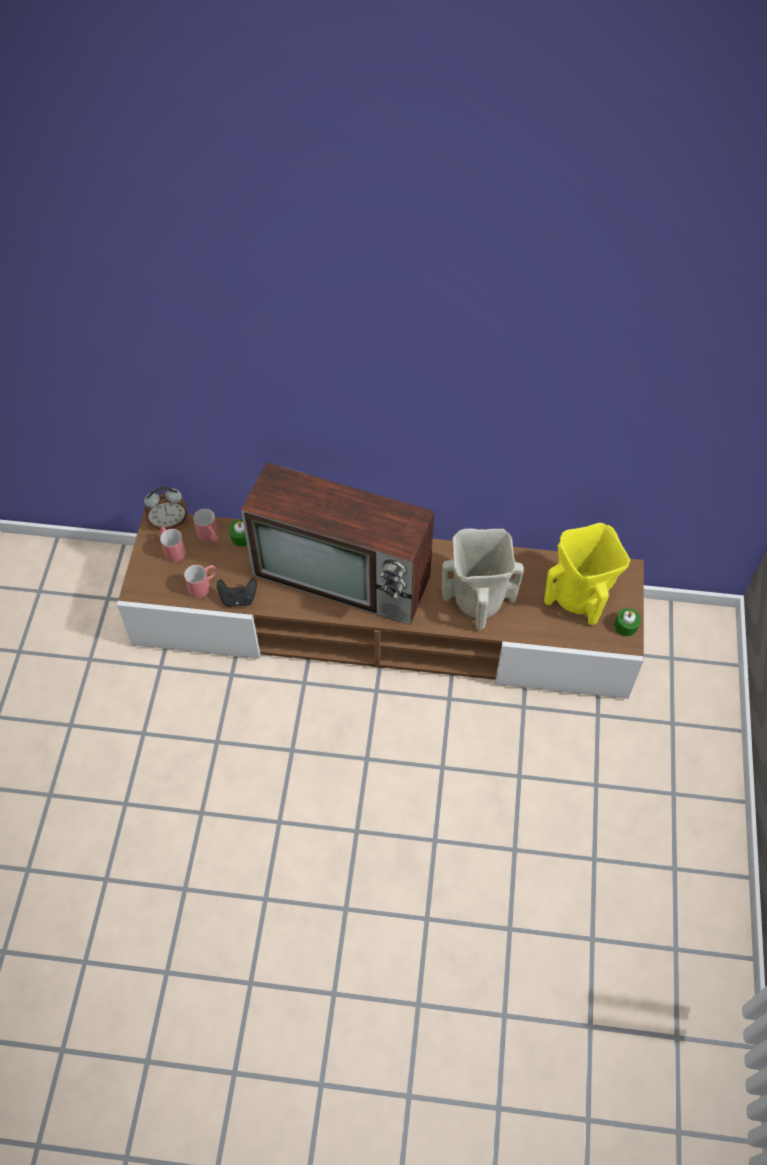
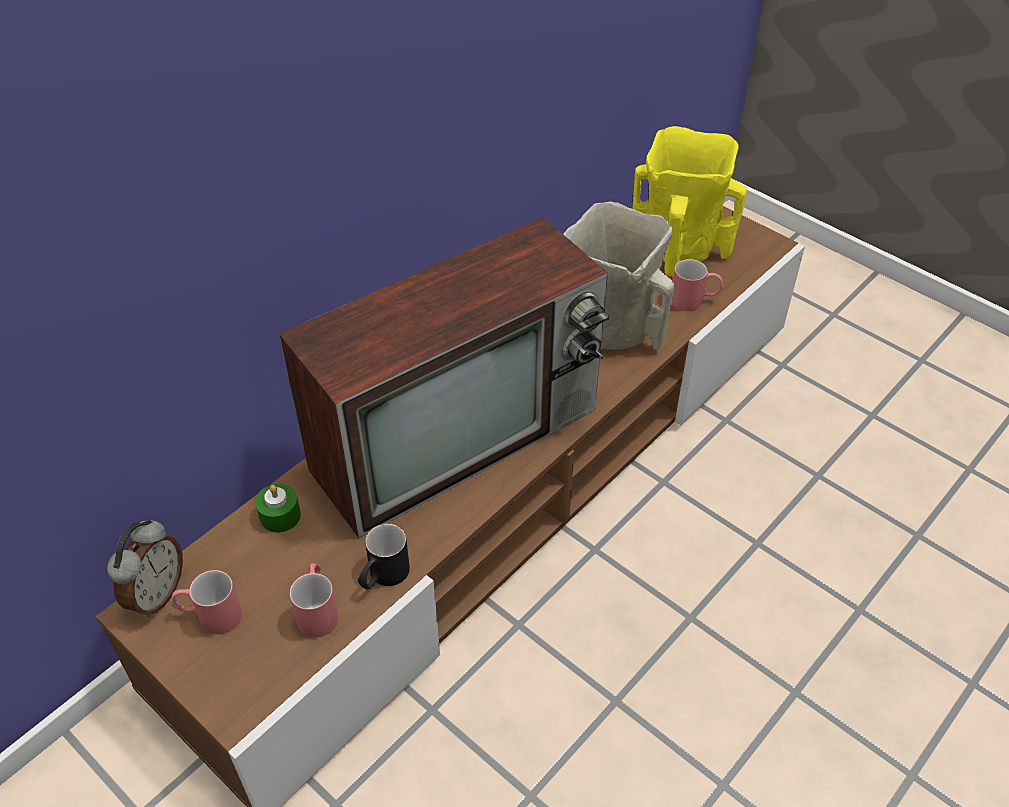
camera: 55 degrees left, 10 degrees down
red mug [193,509,219,543] -> red mug moved to [672,259,723,311]
black game controller [217,578,257,607] -> black mug [358,524,410,589]
green candle [614,608,641,637] -> none

